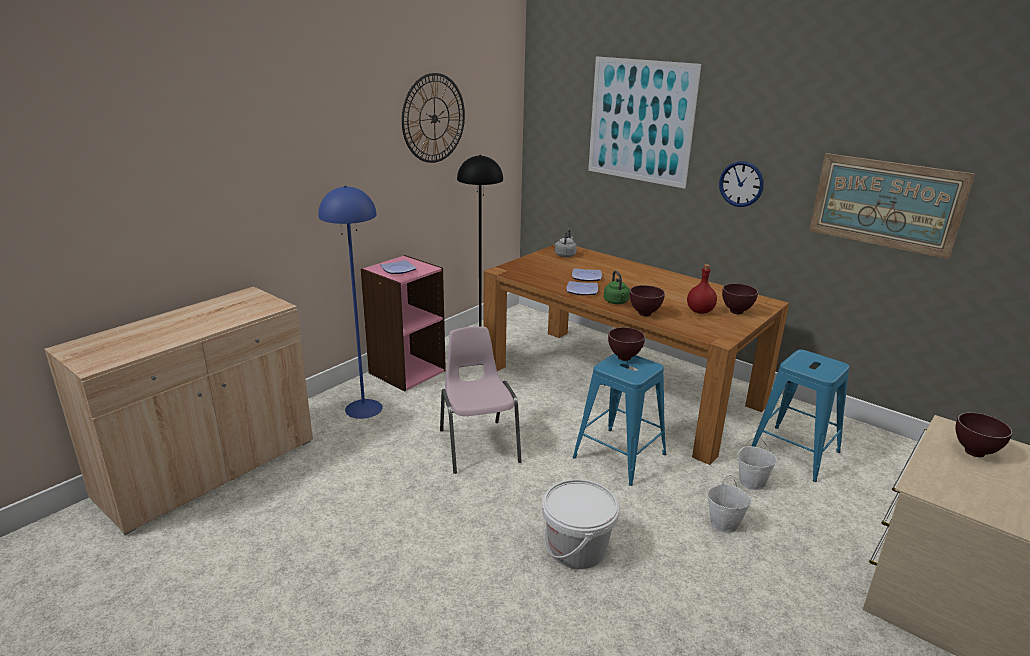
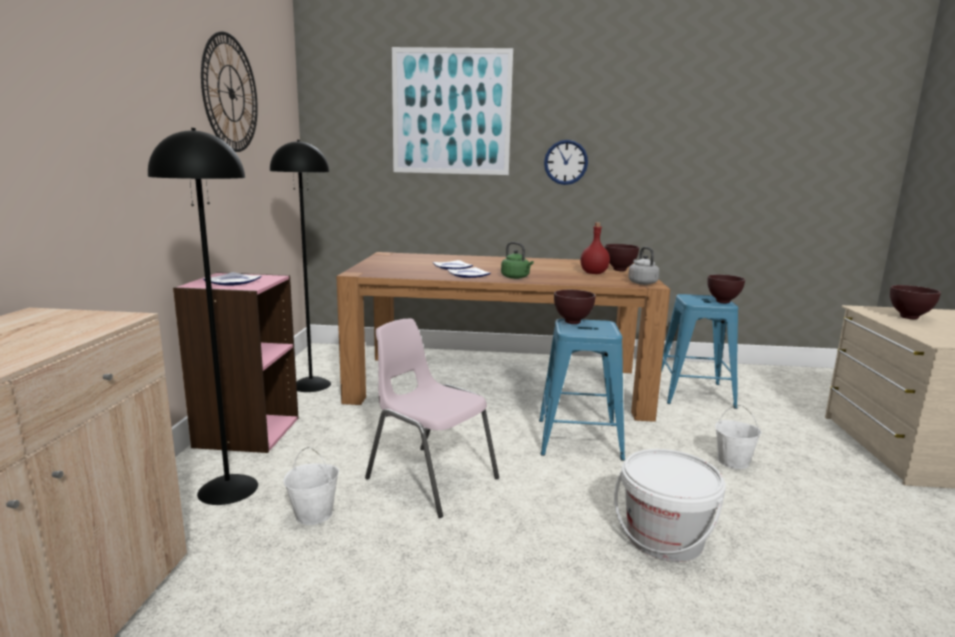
camera: 35 degrees left, 10 degrees down
blue floor lamp [318,185,383,419] -> black floor lamp [148,128,258,505]
grey kettle [555,229,577,257] -> grey kettle moved to [628,247,659,285]
brown bowl [630,285,665,317] -> brown bowl moved to [707,274,745,304]
white bucket [738,438,777,490] -> white bucket moved to [283,447,339,525]
picture [809,153,975,259] -> none

